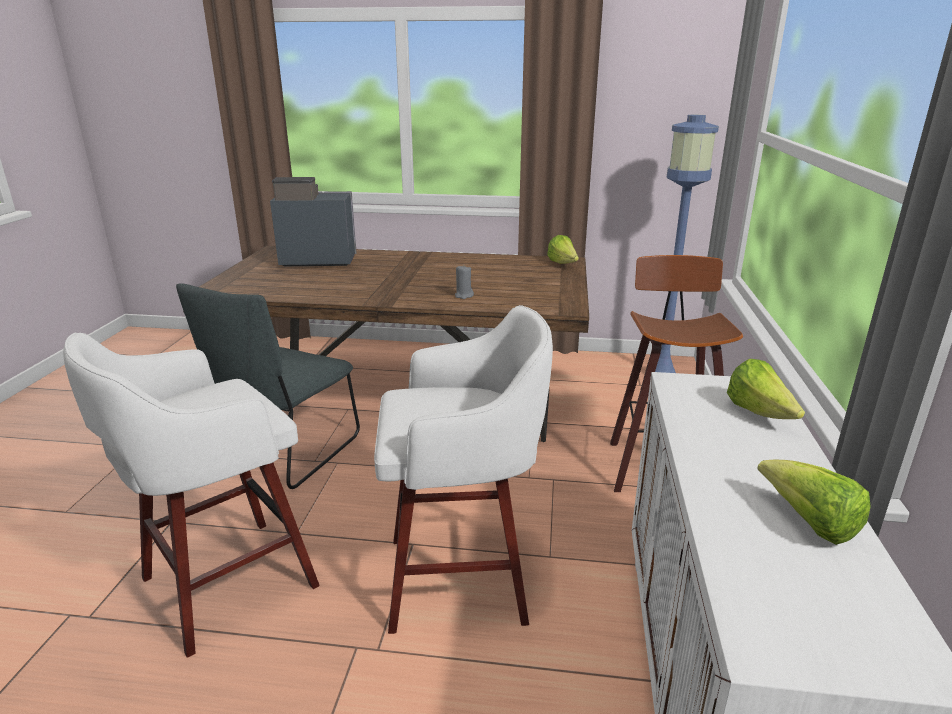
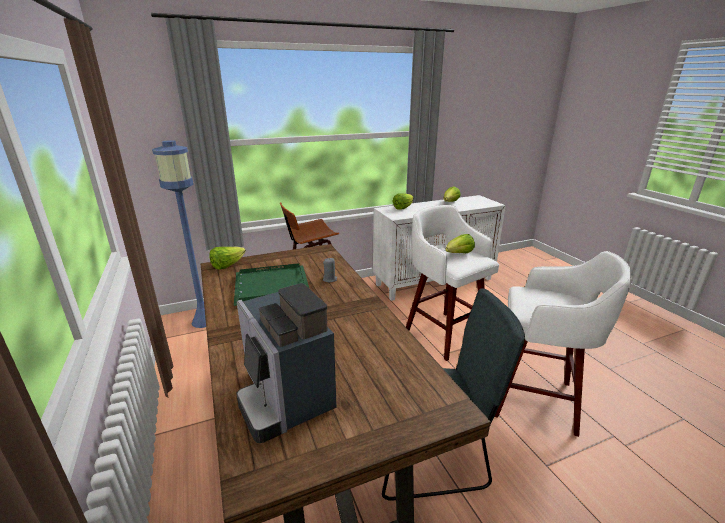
camera: 120 degrees left, 0 degrees up
none -> green tray [234,263,309,306]
none -> lettuce [445,234,475,253]

